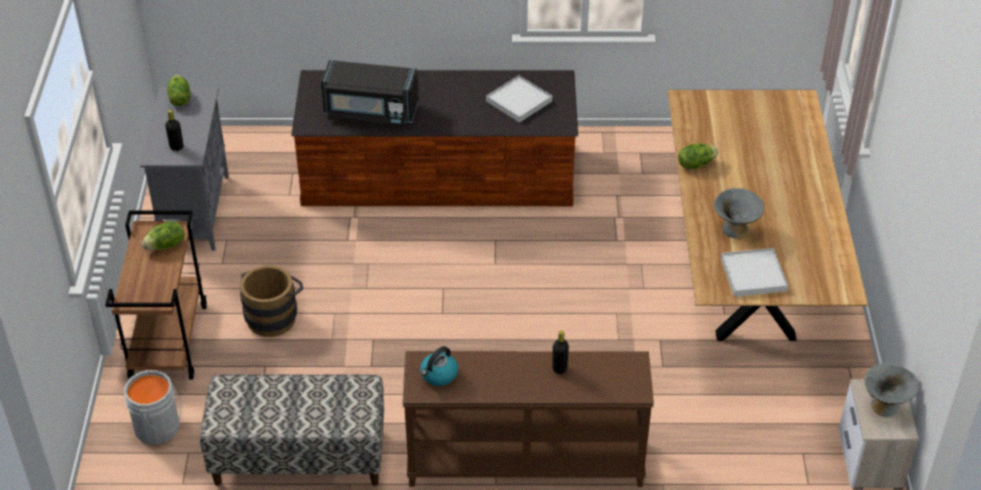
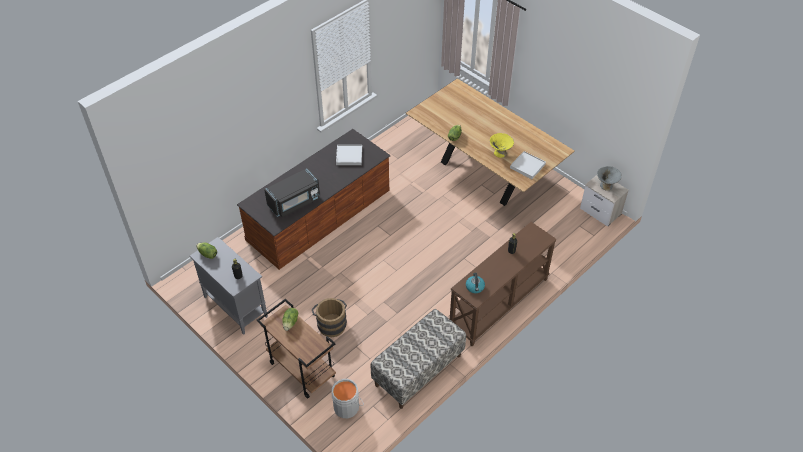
camera: 45 degrees left, 5 degrees up
grey bowl [714,188,764,239] -> yellow bowl [490,133,514,158]

